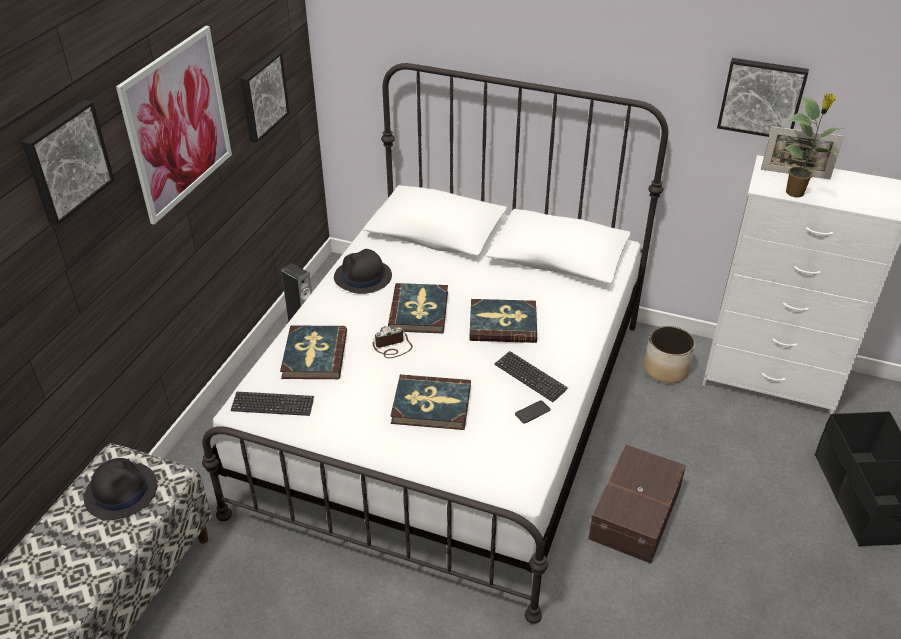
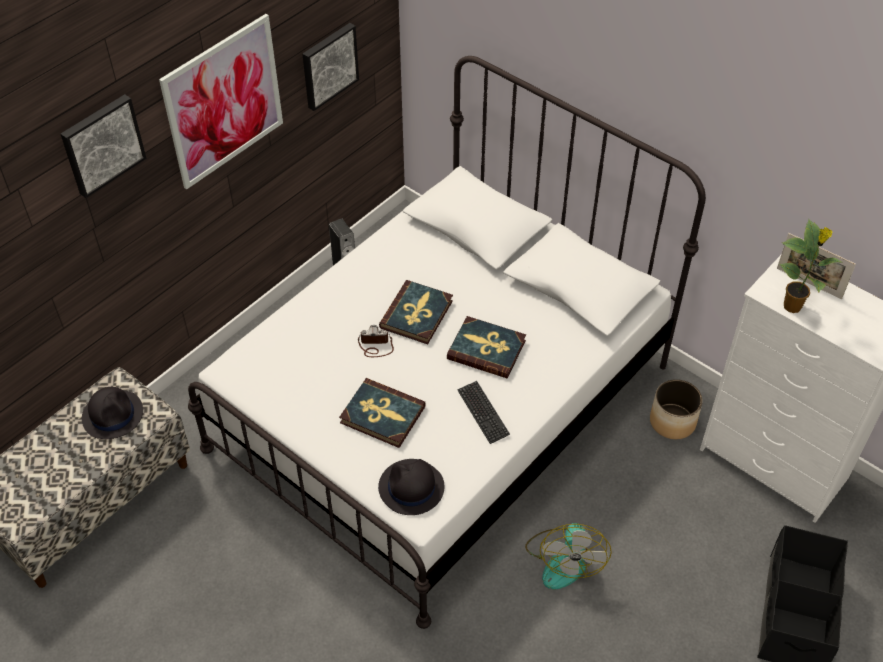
camera: 20 degrees right, 10 degrees up
keyboard [231,391,314,416] -> none
book [280,325,347,379] -> none
black hat [334,249,392,294] -> black hat moved to [378,459,444,515]
phone [515,400,550,424] -> none
brown storage box [588,444,686,564] -> fan [525,523,612,589]
picture [717,58,809,137] -> none

